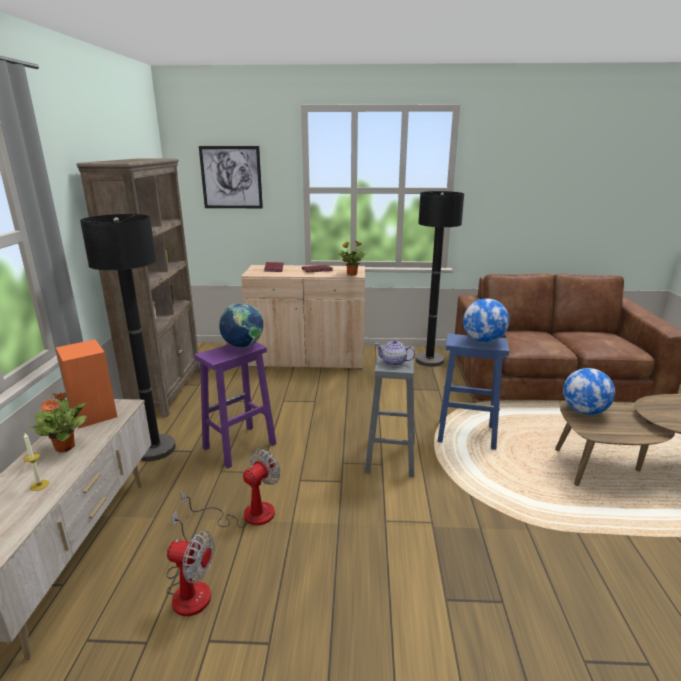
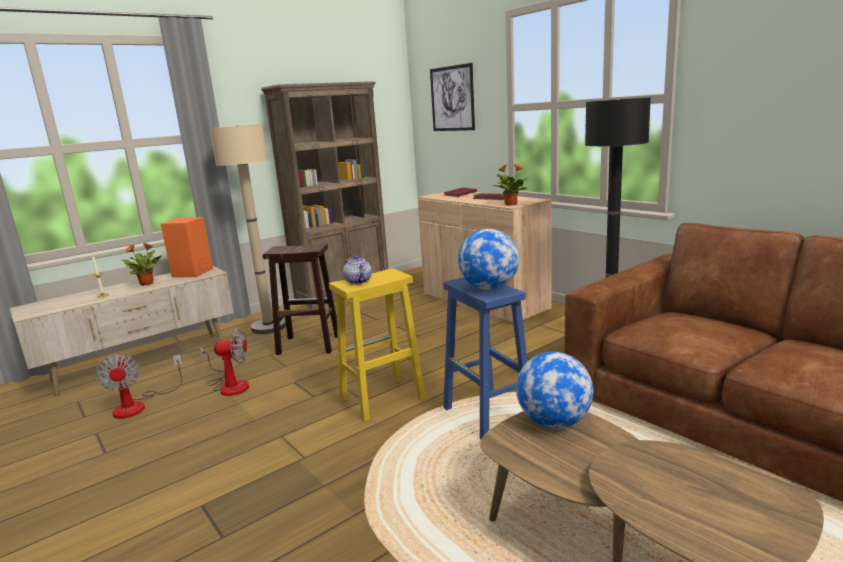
camera: 50 degrees right, 5 degrees down
black floor lamp [80,214,176,461] -> beige floor lamp [210,124,286,334]
purple stool [194,342,276,468] -> brown stool [263,244,338,355]
globe [219,303,264,348] -> none
grey stool [365,345,415,477] -> yellow stool [329,268,426,422]

